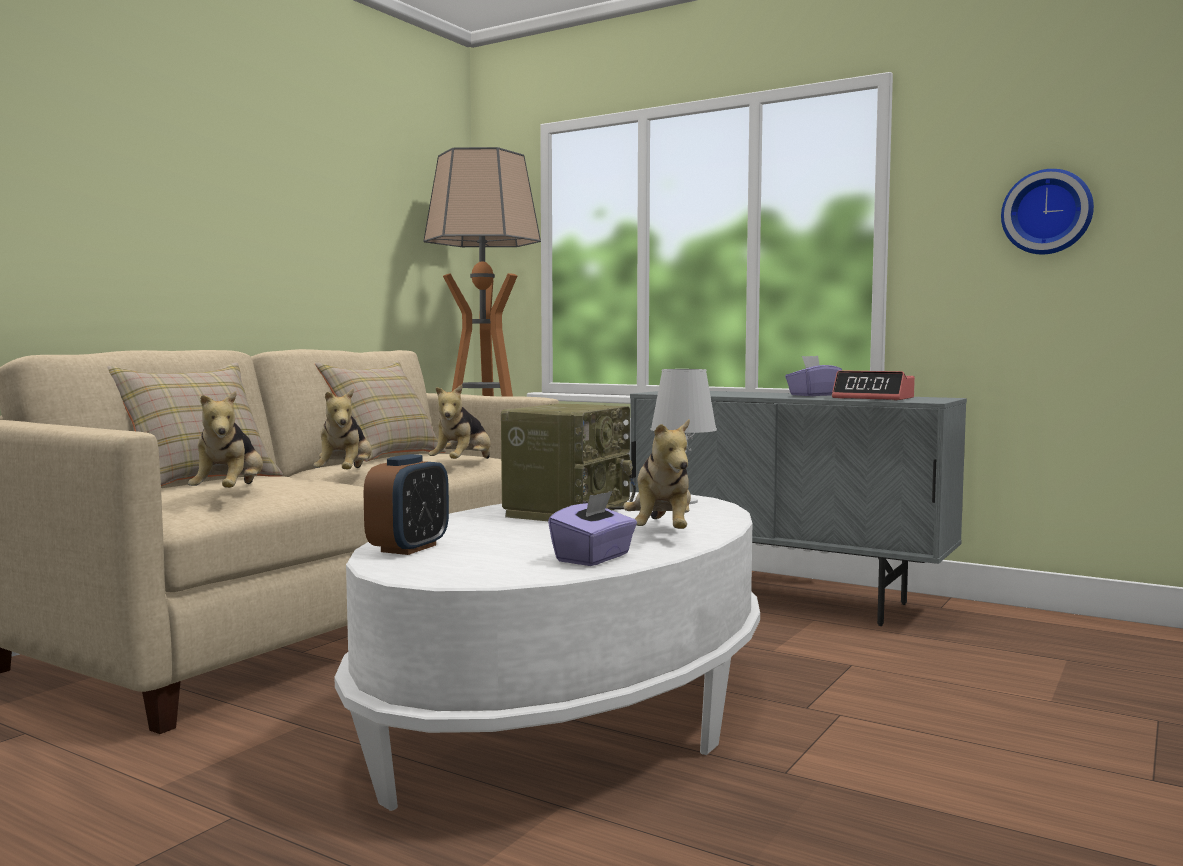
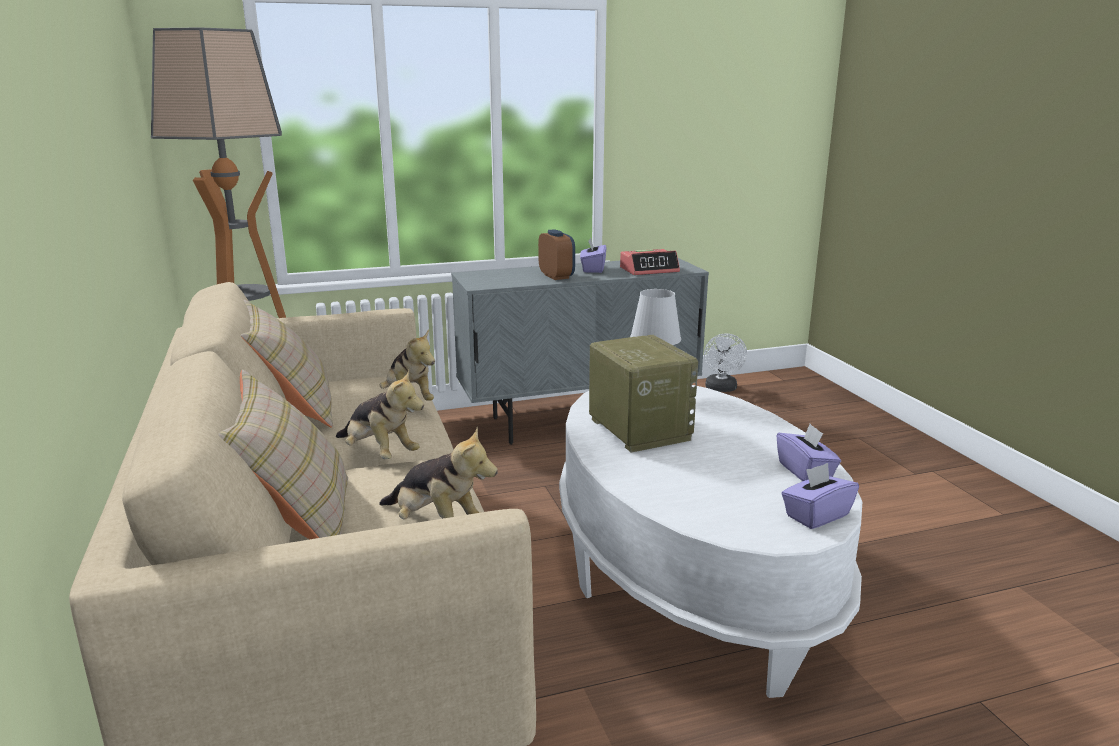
camera: 50 degrees left, 15 degrees up
alarm clock [364,454,449,555] -> alarm clock moved to [538,229,575,280]
plush toy [623,418,691,529] -> none
wall clock [1001,169,1094,254] -> none
none -> white fan [704,333,747,392]
none -> purple tissue box [781,463,859,529]

